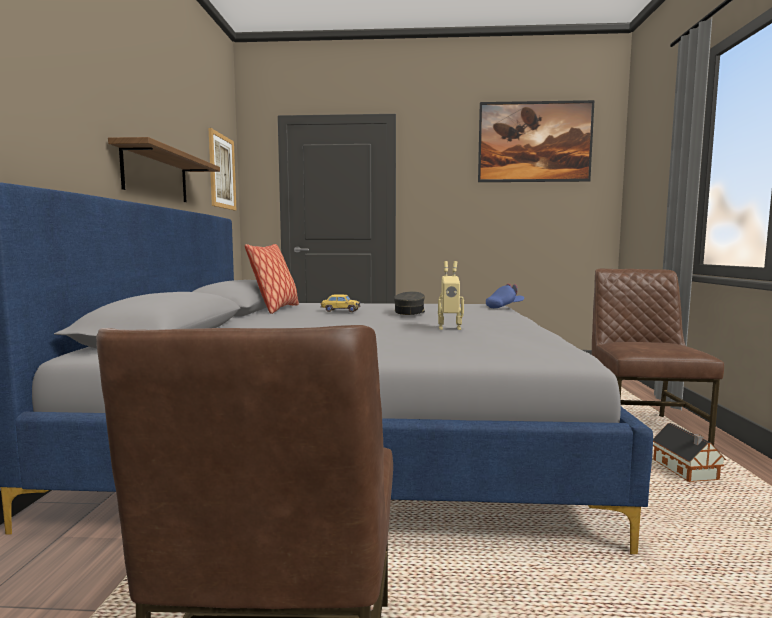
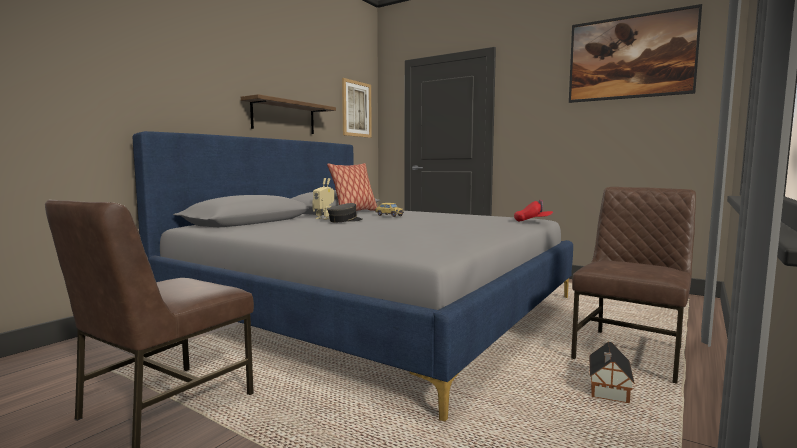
camera: 30 degrees right, 0 degrees up
grey cap [394,291,425,315] -> grey cap moved to [327,203,363,222]
toy robot [438,261,464,330] -> toy robot moved to [312,178,334,220]
blue cap [486,284,524,308] -> red cap [514,200,553,221]

